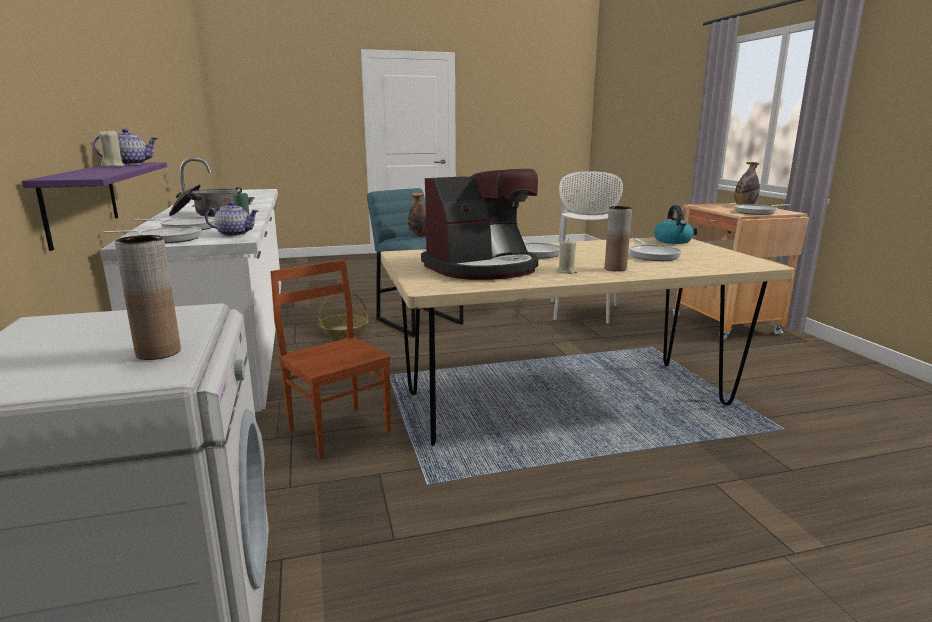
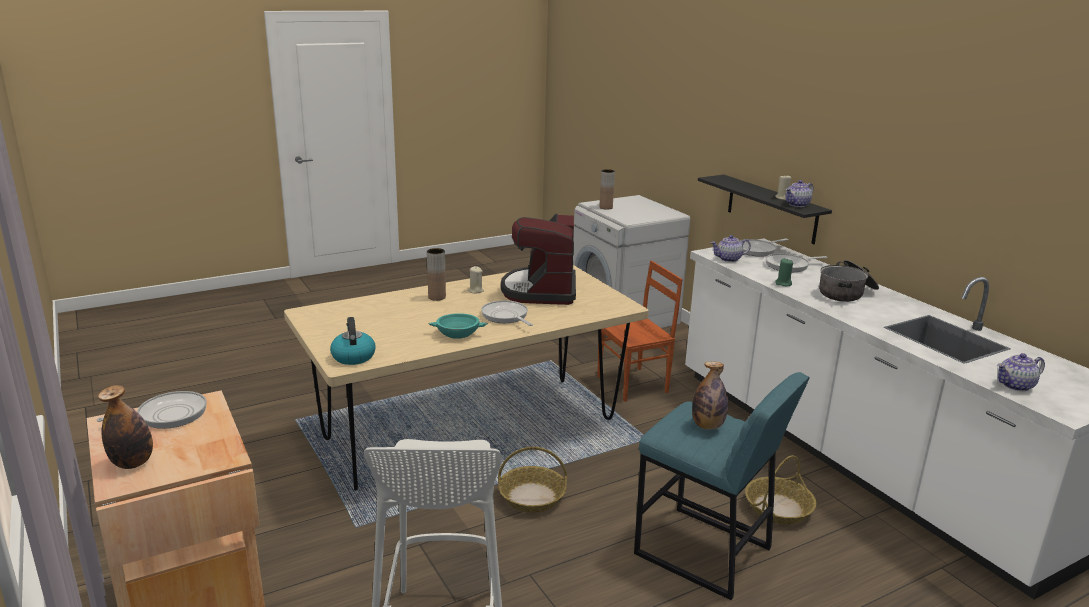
camera: 165 degrees right, 5 degrees up
purple shelf [22,162,167,251] -> black shelf [698,175,832,245]
brown chair [270,260,391,459] -> brown chair turned 60 degrees counterclockwise [597,260,683,402]
coffee machine [421,169,538,280] -> coffee machine turned 45 degrees counterclockwise [501,214,576,305]
frying pan [629,238,682,261] -> none
none -> turquoise bowl [429,313,488,339]
none -> basket [498,447,567,513]
none -> teapot [997,353,1045,391]

